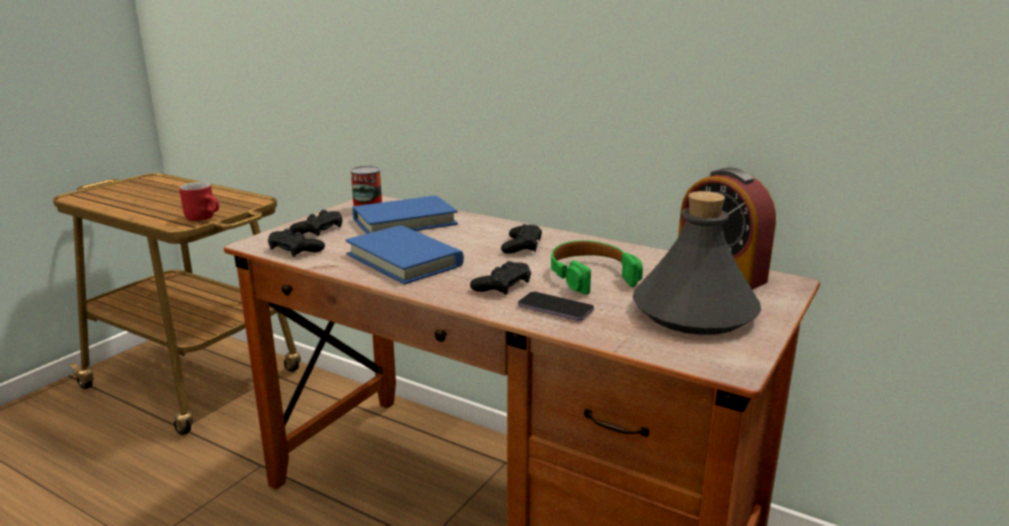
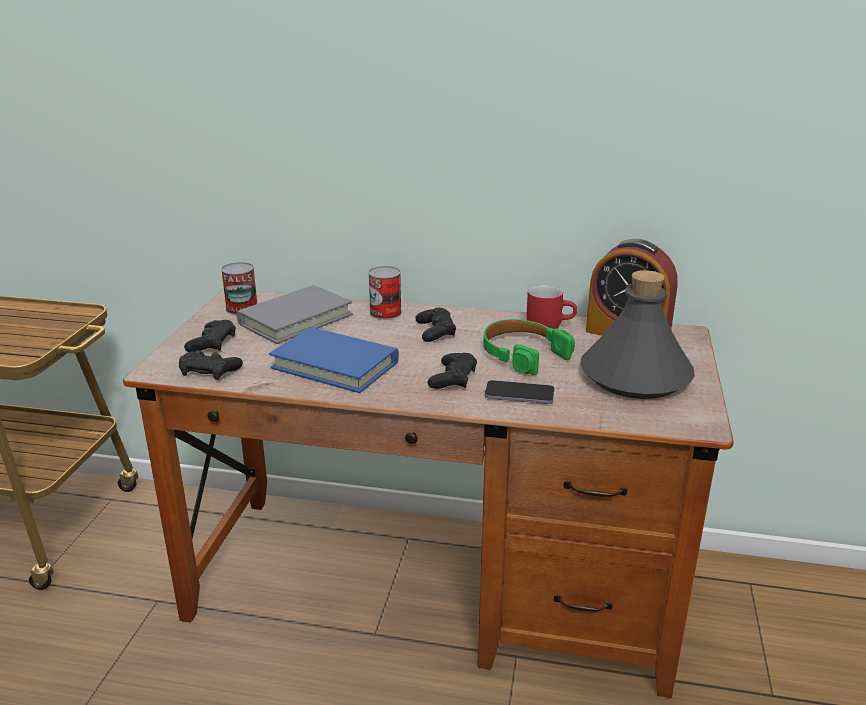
camera: 20 degrees left, 5 degrees up
red mug [179,182,219,221] -> red mug moved to [527,285,577,329]
blue book [352,196,458,234] -> grey book [237,285,353,344]
none -> can [368,266,402,320]

